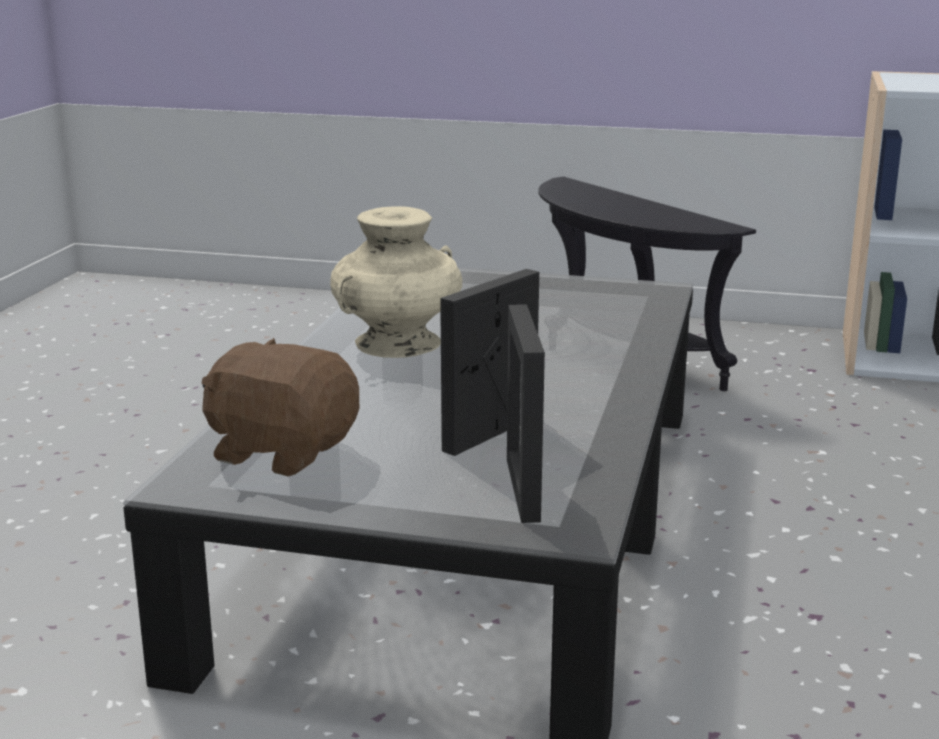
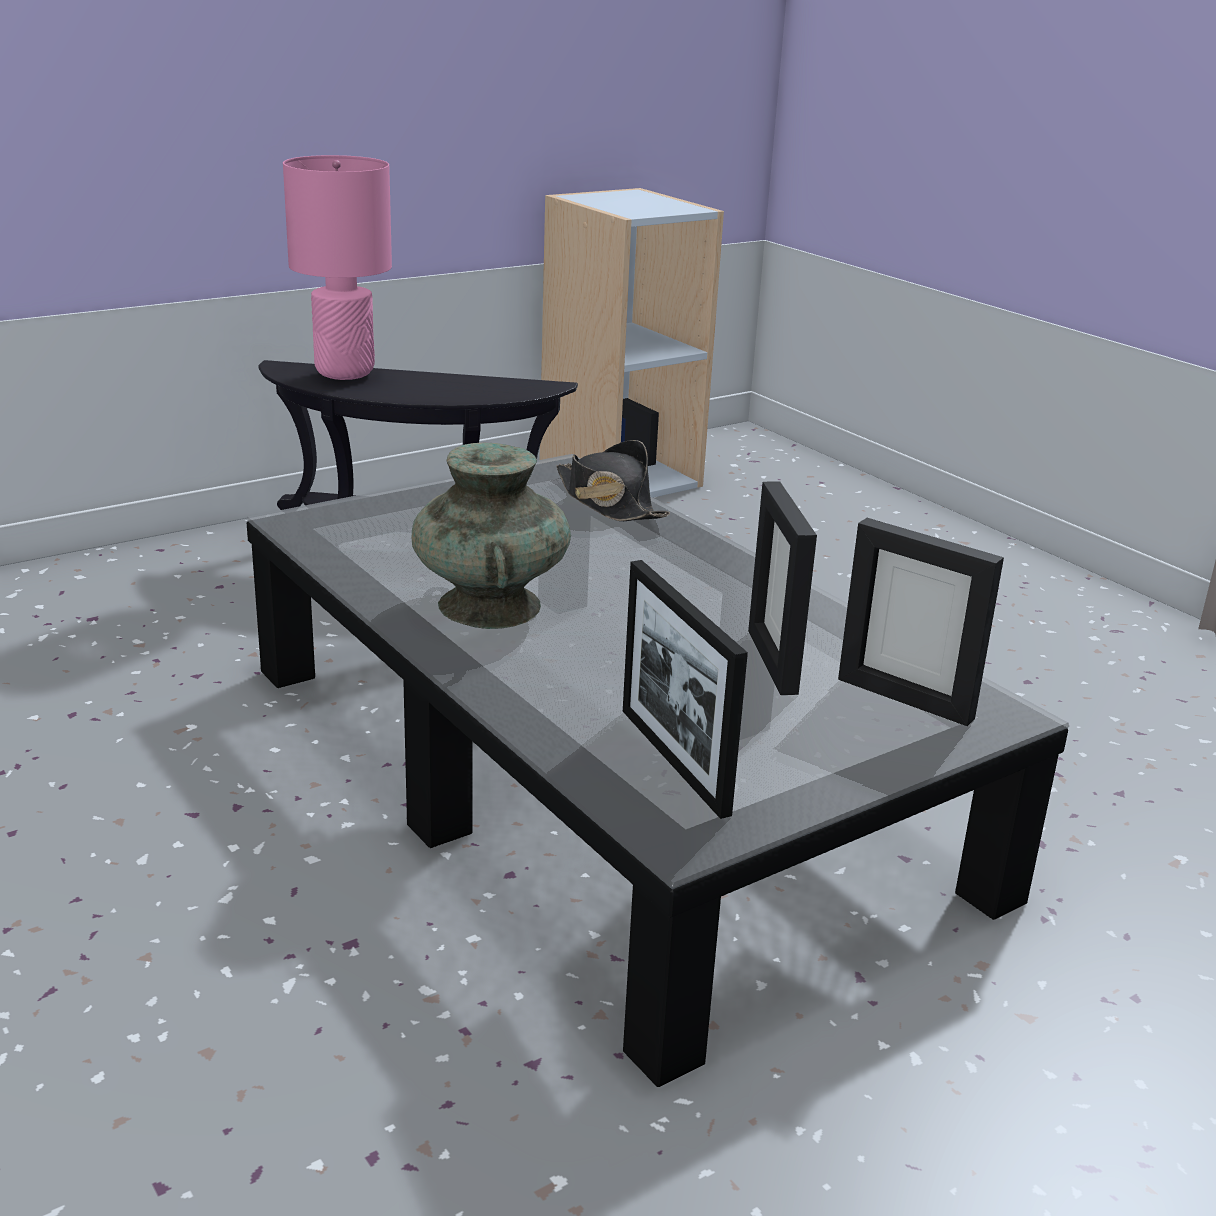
camera: 50 degrees left, 5 degrees up
brown plush toy [202,338,359,477] -> picture frame [623,560,748,819]
beige vase [330,206,462,358] -> turquoise vase [412,443,571,629]
none -> pink table lamp [283,155,392,380]
none -> black hat [557,440,670,521]

